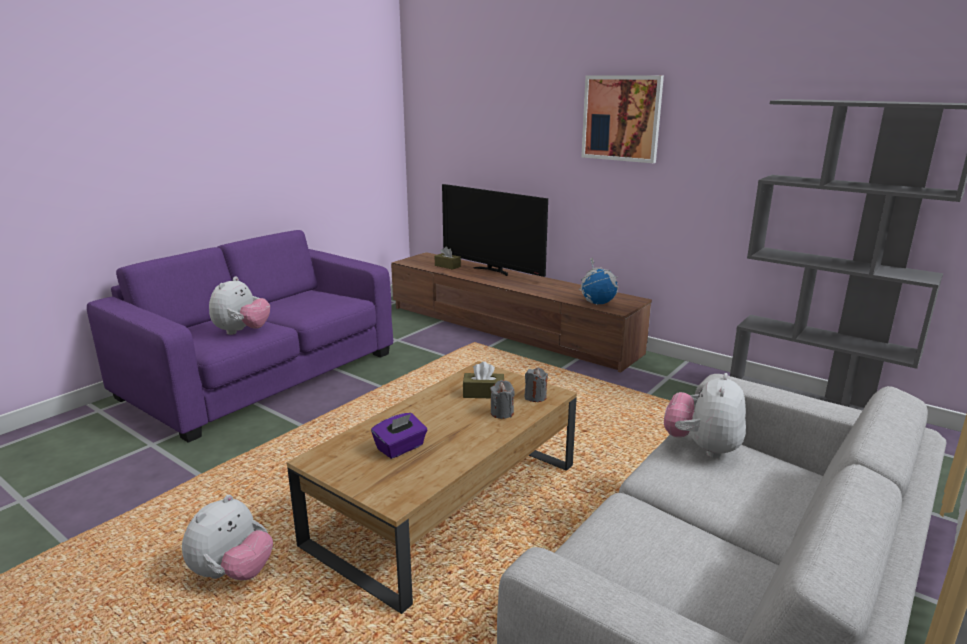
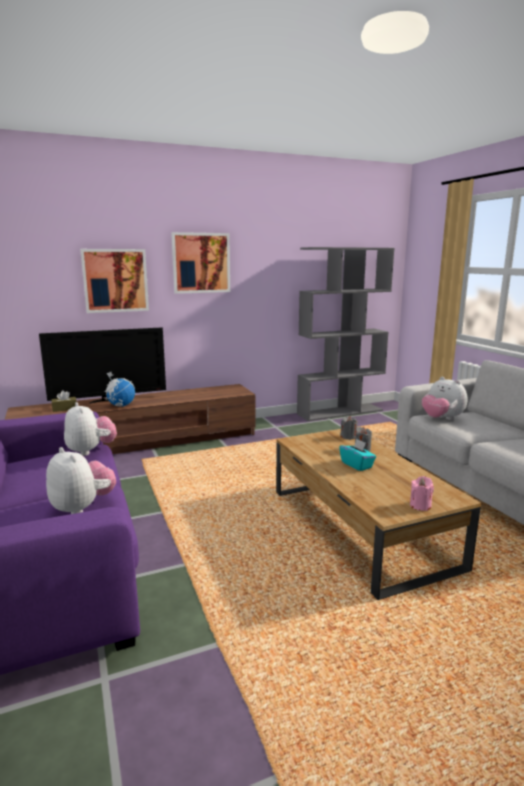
camera: 60 degrees left, 5 degrees down
plush toy [182,495,273,580] -> plush toy moved to [64,402,117,456]
purple tissue box [371,413,427,459] -> none
brown tissue box [463,362,504,398] -> none
globe [580,258,618,305] -> globe moved to [105,371,135,407]
none -> picture [80,249,149,313]
none -> turquoise tissue box [339,438,376,471]
none -> pink candle [410,476,434,511]

